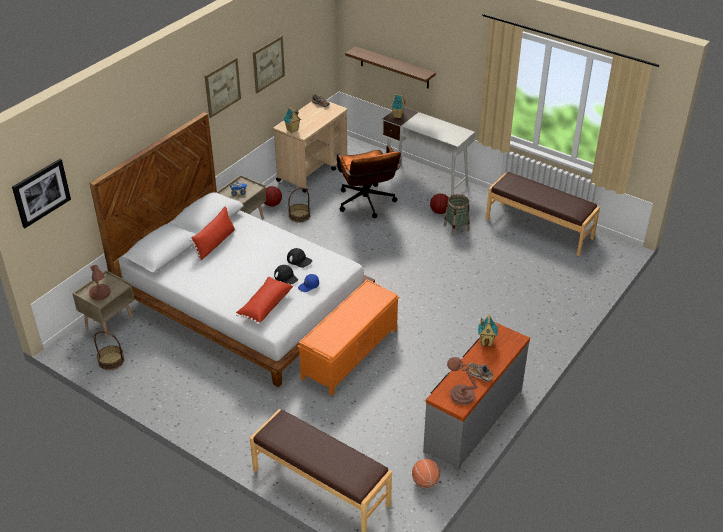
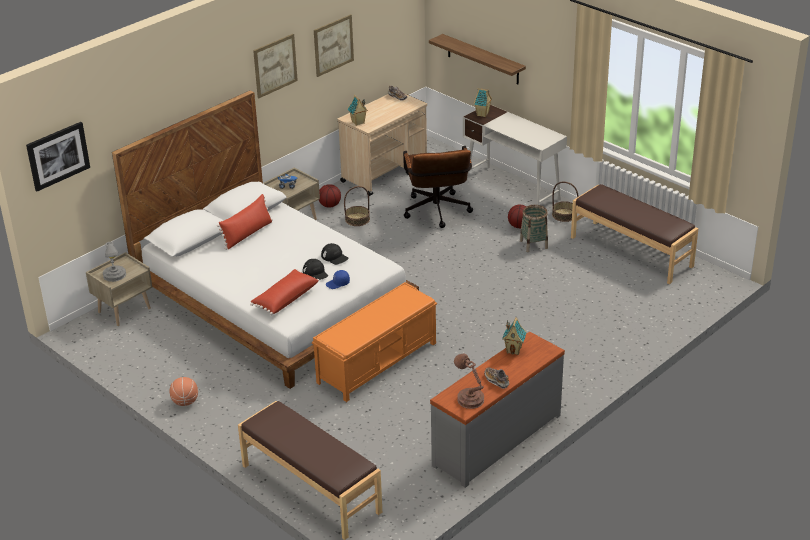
camera: 10 degrees right, 5 degrees down
brown table lamp [89,265,111,300] -> grey table lamp [103,242,126,282]
basket [94,331,124,370] -> basket moved to [552,182,579,222]
basketball [412,459,440,488] -> basketball moved to [170,377,198,406]

